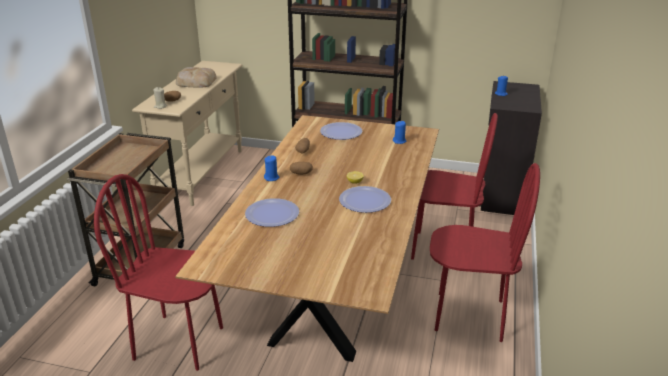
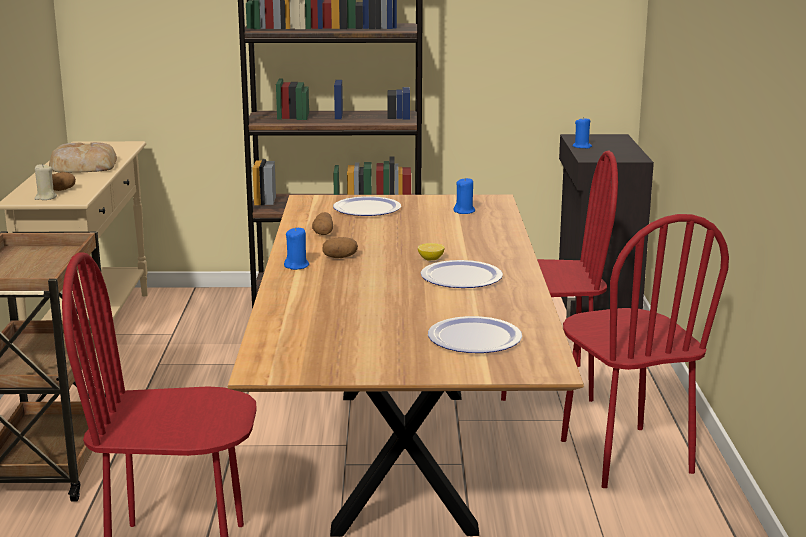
camera: 15 degrees left, 10 degrees down
plate [245,198,299,227] -> plate moved to [428,316,522,353]
red chair [430,163,540,342] -> red chair turned 75 degrees clockwise [561,214,729,488]

